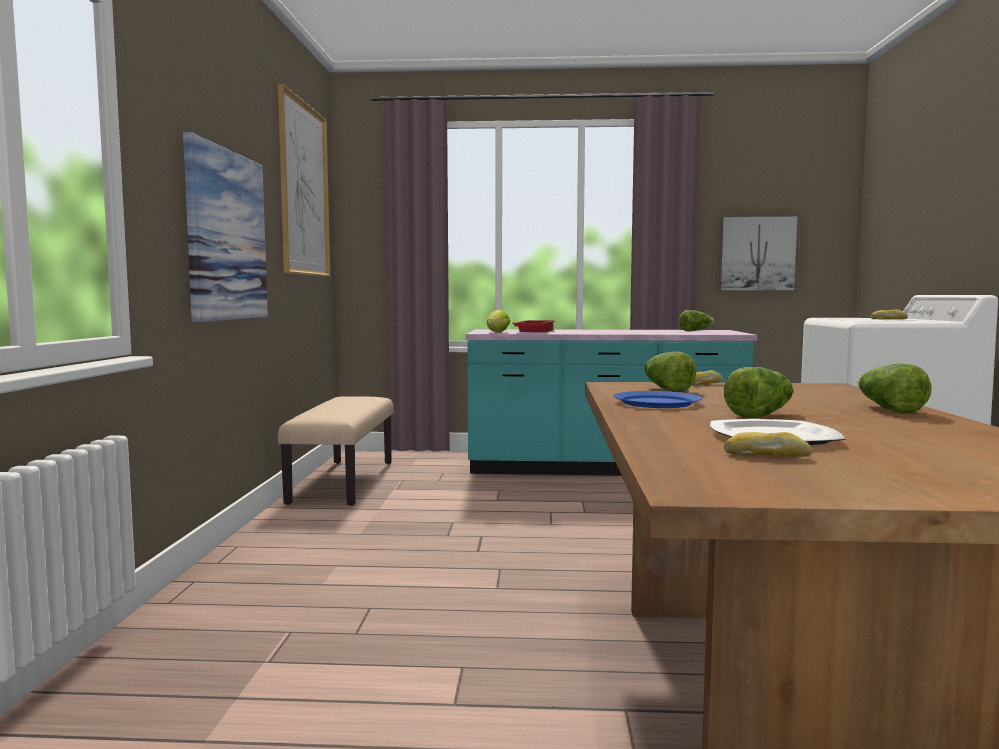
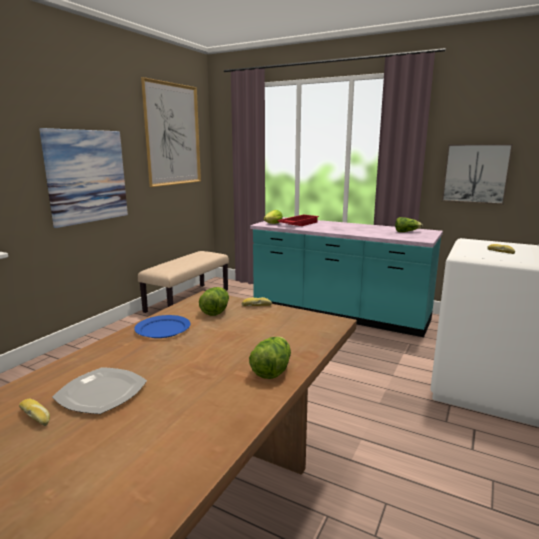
camera: 25 degrees right, 10 degrees up
lettuce [724,367,793,418] -> none

